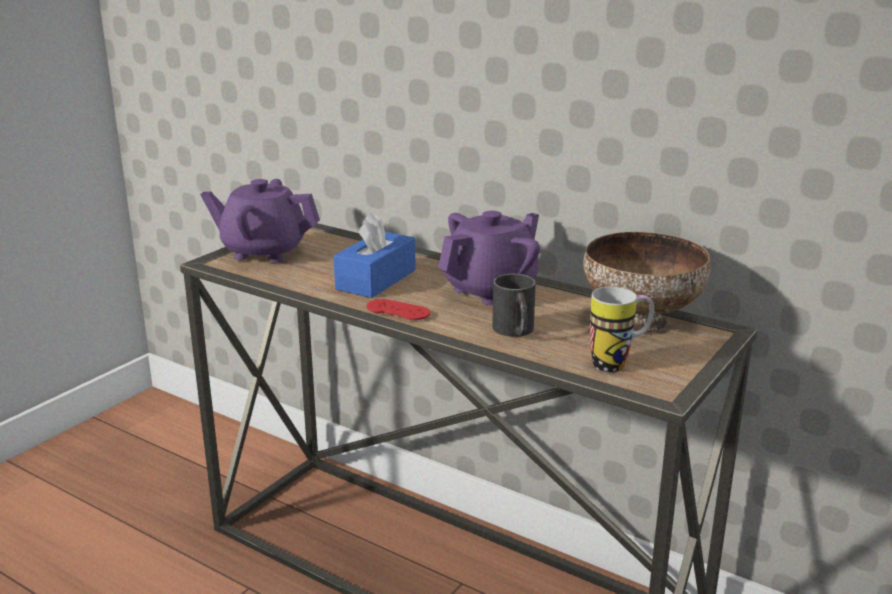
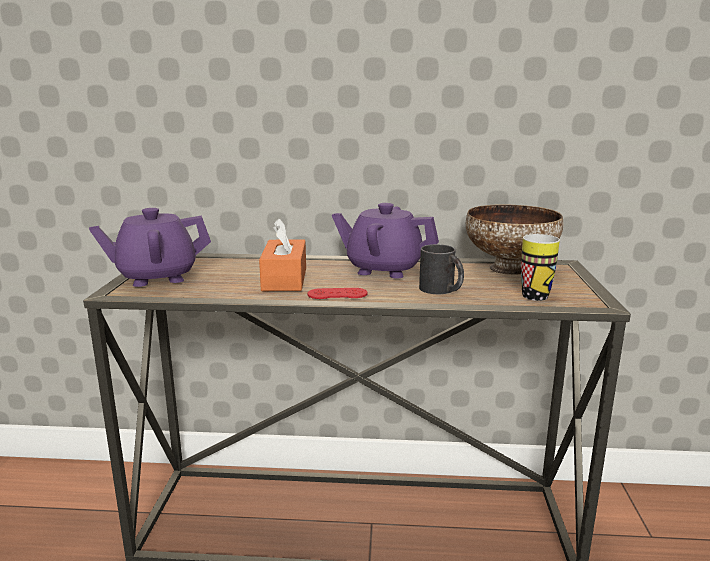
camera: 30 degrees left, 5 degrees down
blue tissue box [333,212,416,298] -> orange tissue box [259,218,306,291]
purple teapot [438,211,540,305] -> purple teapot turned 90 degrees counterclockwise [332,203,439,279]

